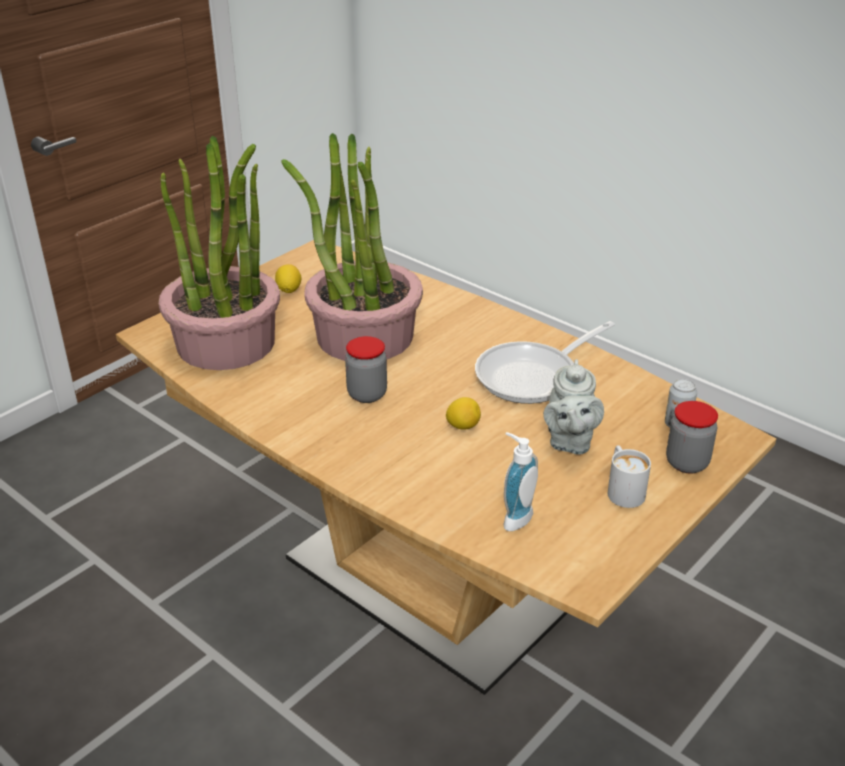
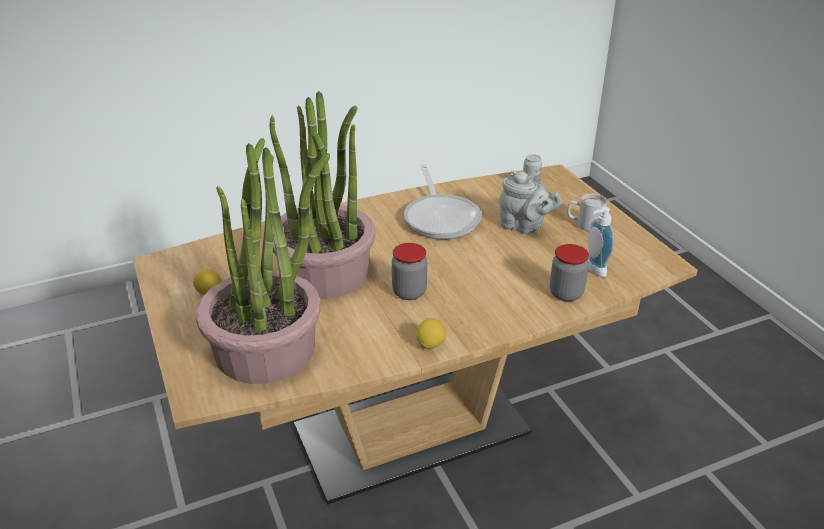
camera: 65 degrees left, 0 degrees up
lemon [446,397,481,430] -> lemon moved to [416,318,446,349]
jar [666,401,718,474] -> jar moved to [550,244,589,302]

